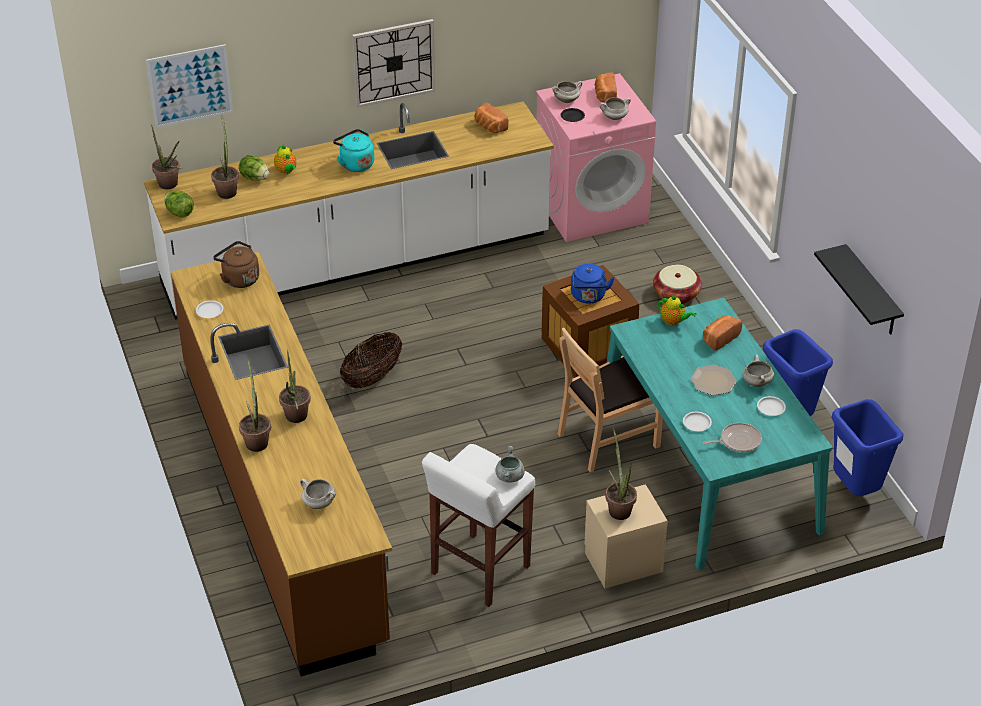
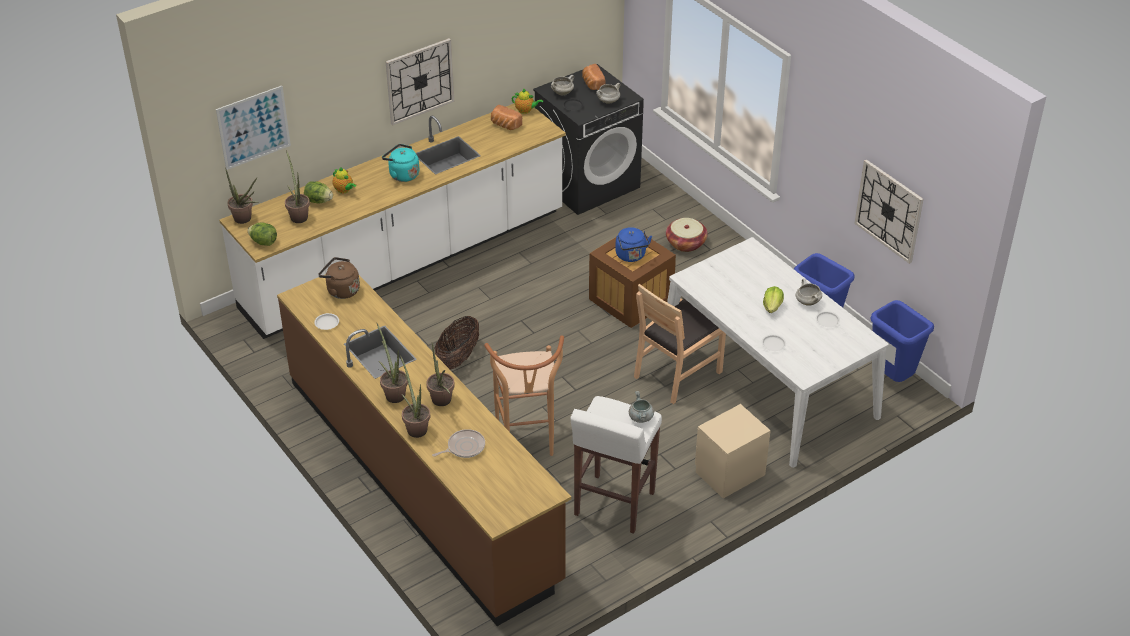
camera: 15 degrees left, 0 degrees up
white cooking pot [300,479,336,509] -> none
pink washing machine [536,73,656,242] -> black washing machine [533,64,644,215]
potted plant [605,428,637,520] -> potted plant moved to [377,323,408,403]
turquoise dining table [607,298,832,570] -> white dining table [667,237,889,468]
teapot [658,295,696,326] -> teapot moved to [512,88,543,114]
plate [690,365,736,396] -> lettuce [763,286,784,313]
bread [703,315,742,351] -> none
frying pan [703,423,762,453] -> frying pan moved to [432,429,485,458]
black shelf [814,244,904,335] -> wall clock [854,159,923,264]
none -> brown stool [484,335,564,456]

